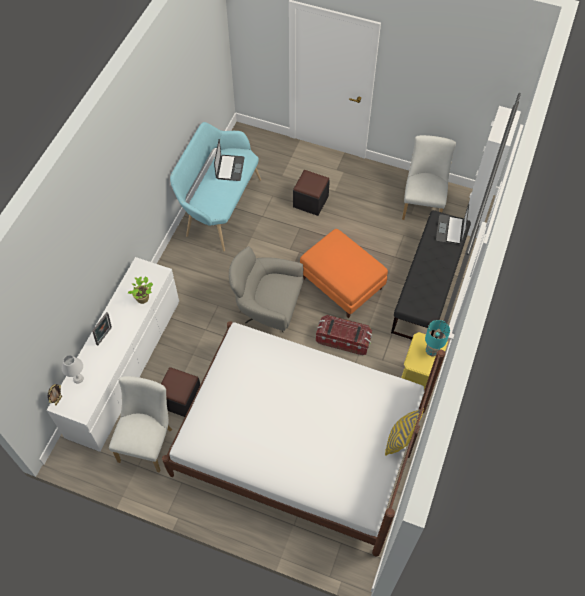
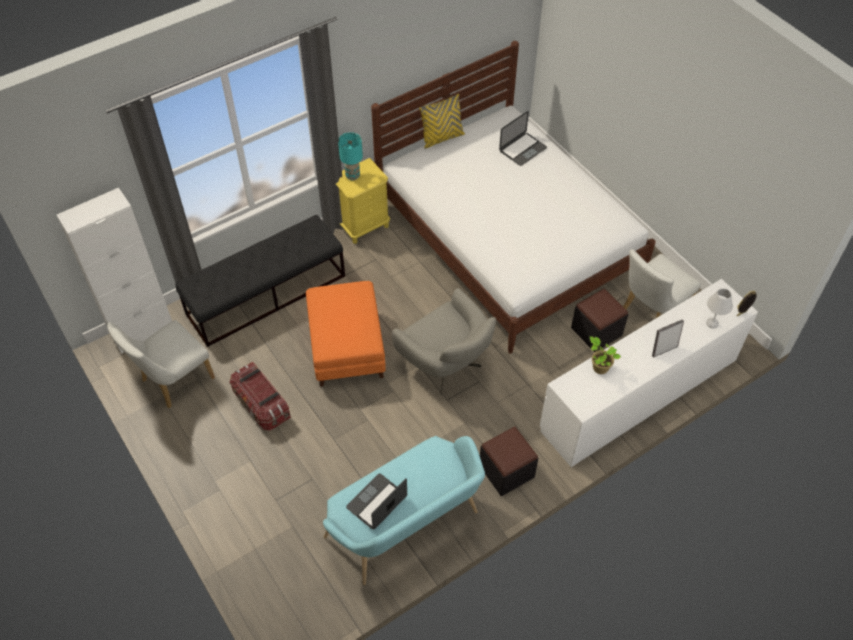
camera: 145 degrees left, 5 degrees down
black ottoman [293,170,330,216] -> black ottoman moved to [480,426,538,496]
storage box [316,315,372,356] -> storage box moved to [230,362,291,431]
laptop [436,204,469,245] -> laptop moved to [499,111,547,166]

